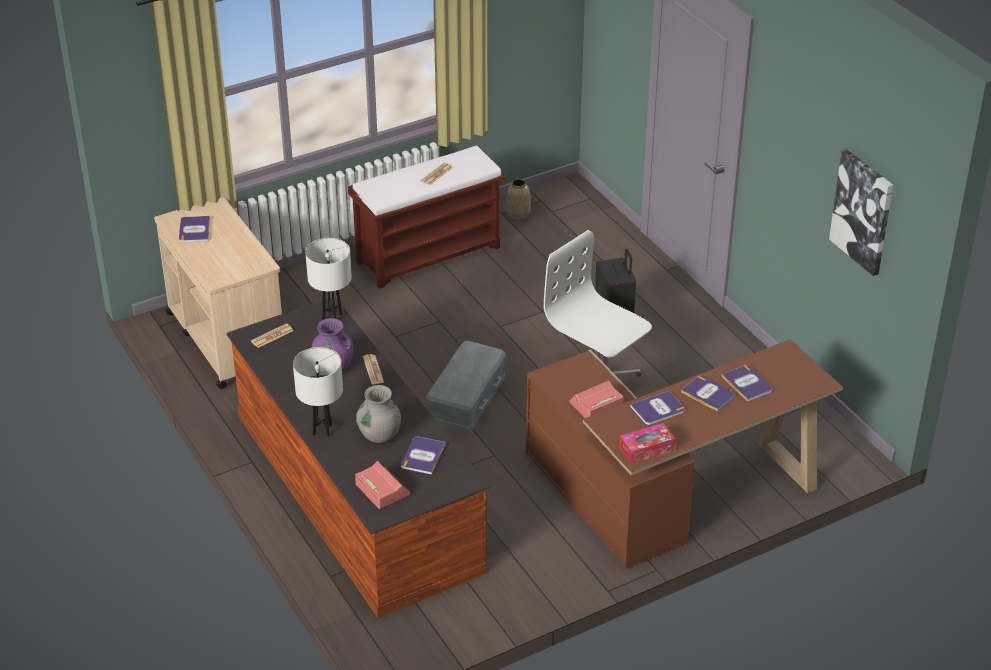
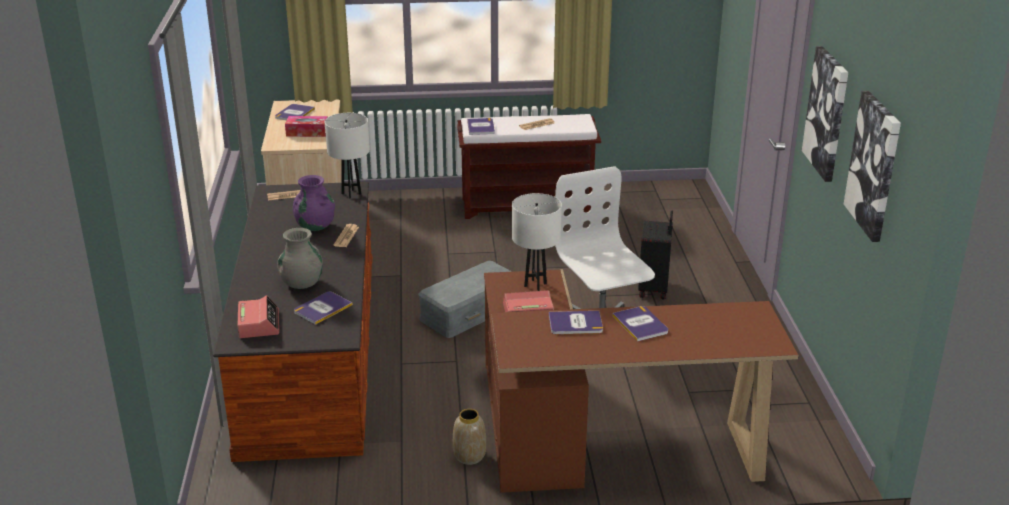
camera: 25 degrees right, 10 degrees down
white table lamp [293,347,343,436] -> white table lamp moved to [512,193,562,291]
vase [506,179,531,220] -> vase moved to [453,409,486,465]
tissue box [619,423,675,464] -> tissue box moved to [285,116,328,137]
book [721,365,772,402] -> book moved to [467,118,495,135]
none -> picture [802,46,848,182]

